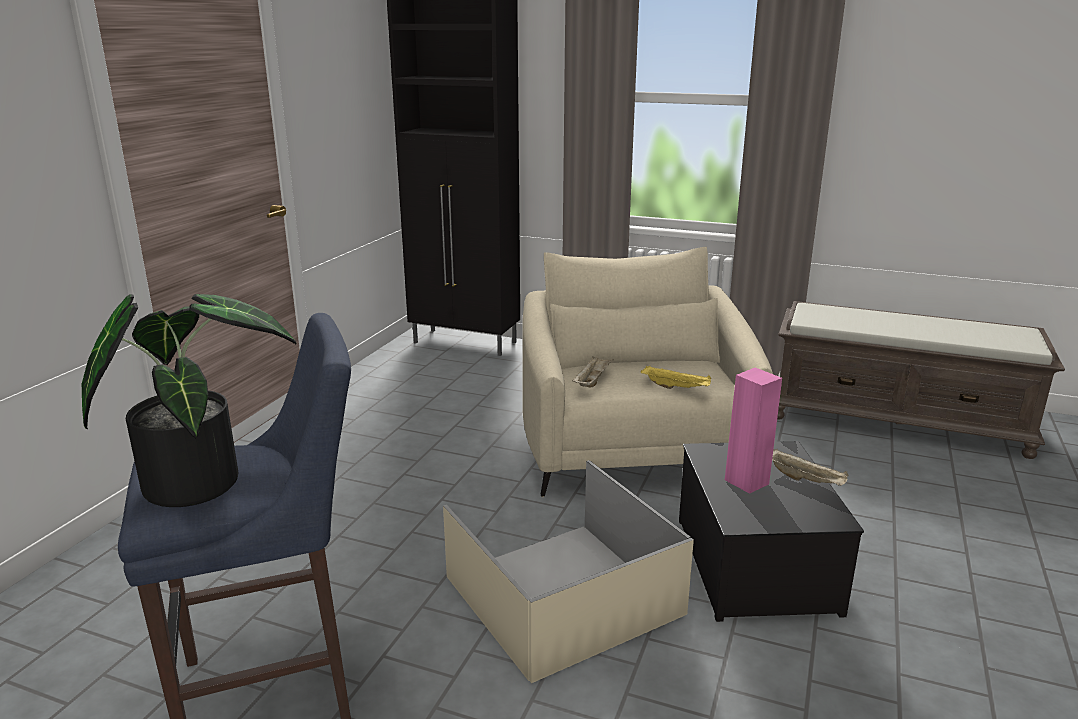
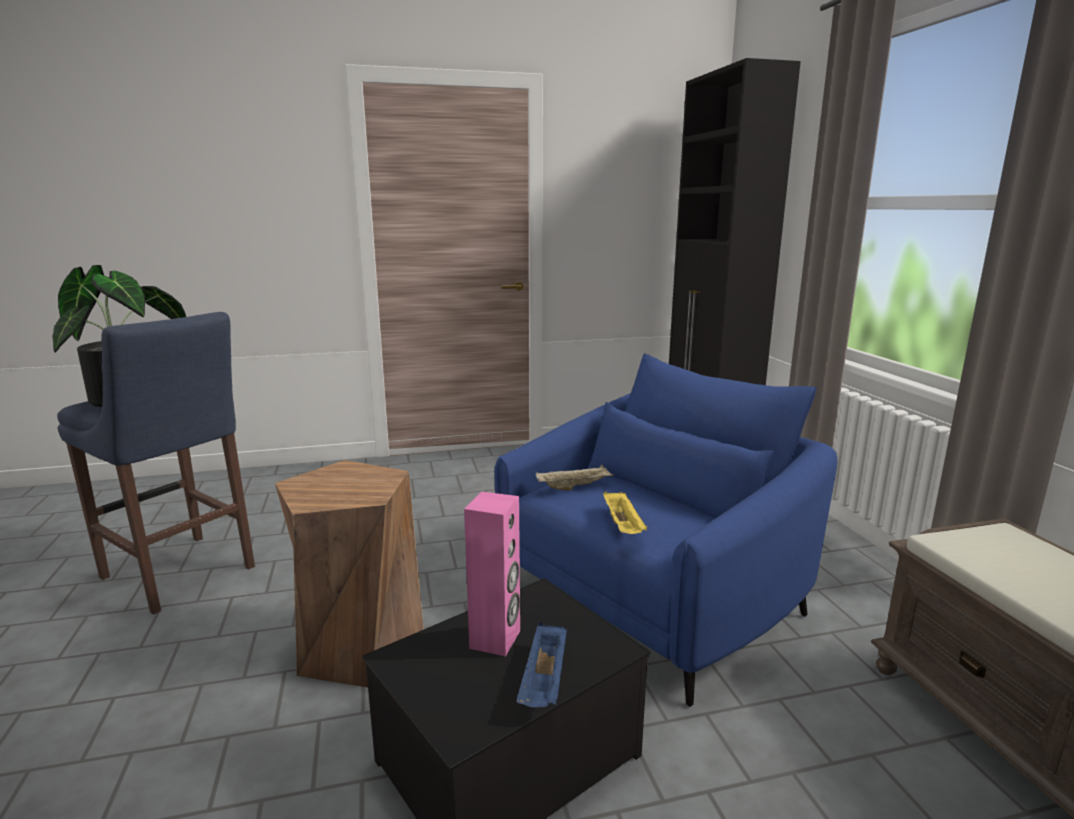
camera: 55 degrees right, 5 degrees down
beige storage box [443,460,694,683] -> brown stool [275,460,424,688]
beige armchair [522,247,773,497] -> blue armchair [494,353,837,707]
beige tray [772,449,848,486] -> blue tray [516,622,567,707]

